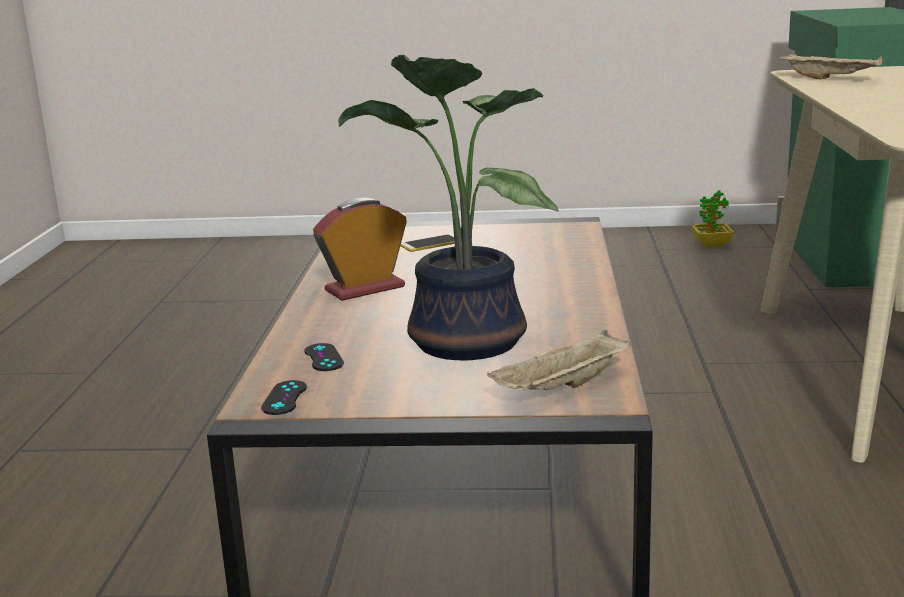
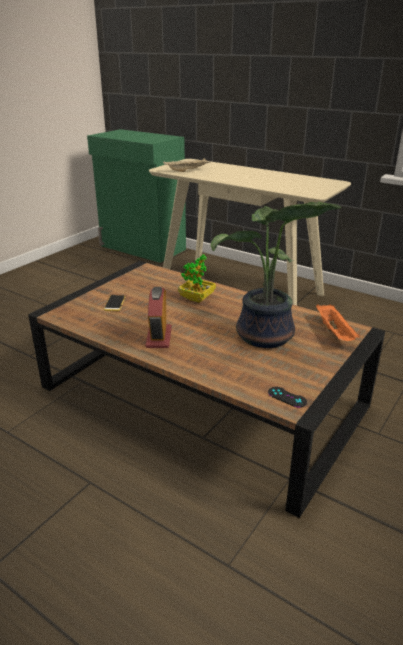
camera: 60 degrees left, 10 degrees up
black game controller [304,343,344,371] -> none
beige tray [487,330,630,390] -> orange tray [316,304,360,341]
potted plant [691,190,734,248] -> potted plant moved to [178,254,216,303]

